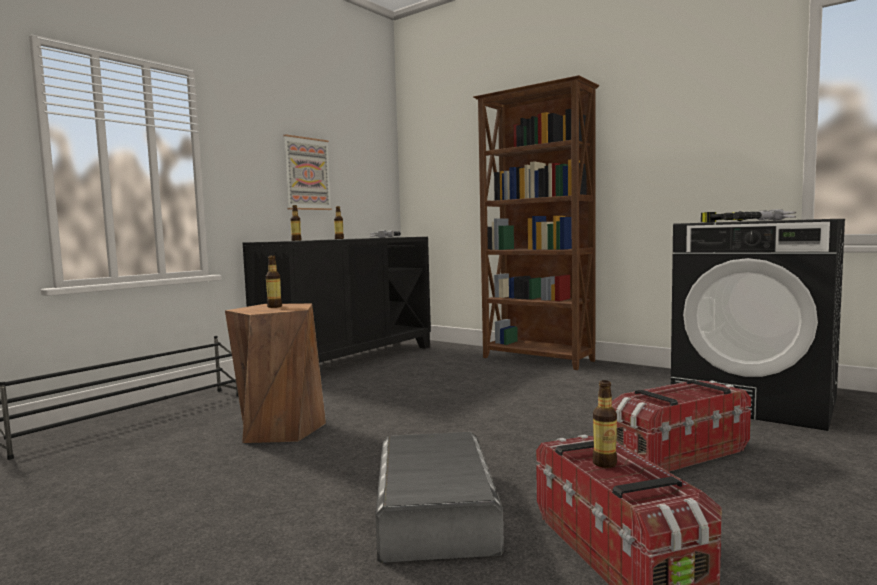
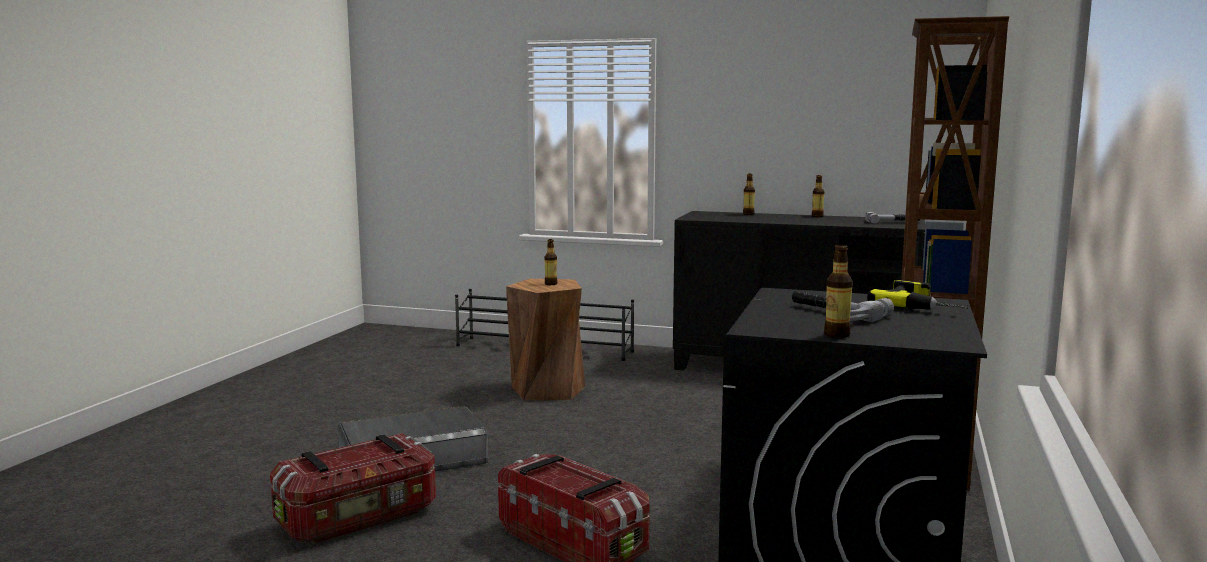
camera: 70 degrees right, 5 degrees up
picture [284,134,332,210] -> none
bottle [593,380,617,468] -> bottle moved to [824,245,853,338]

